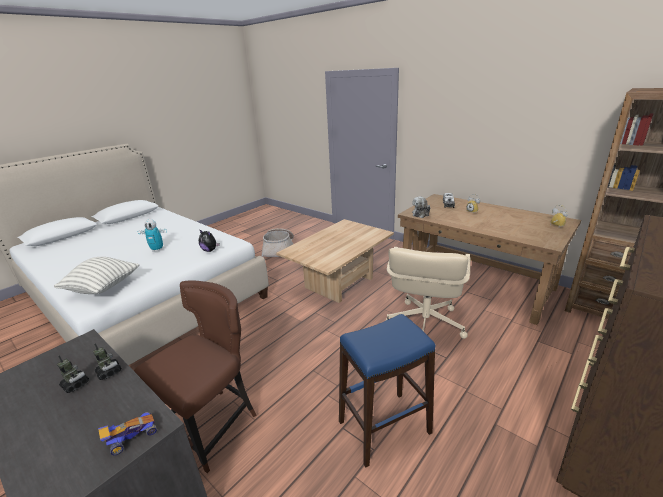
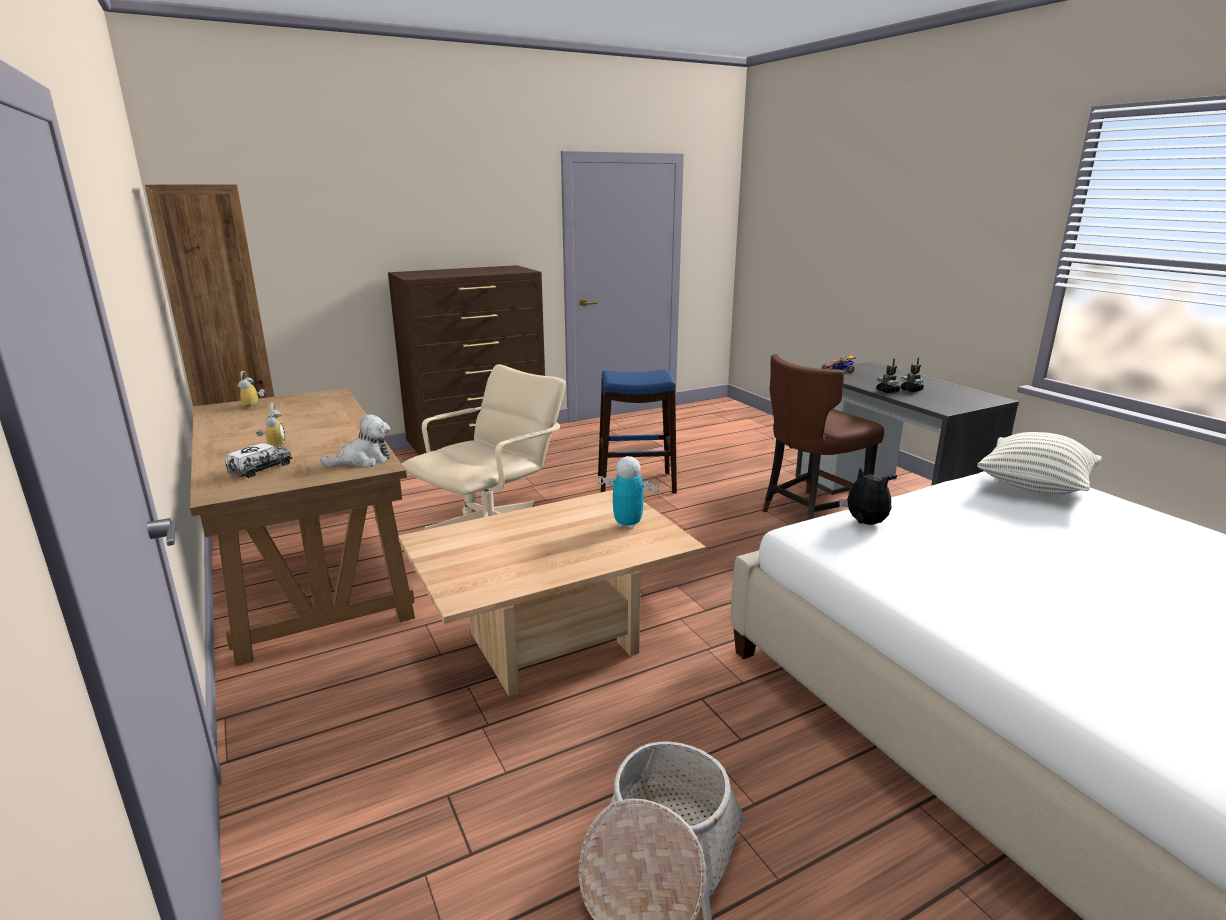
camera: 160 degrees left, 5 degrees down
toy robot [137,219,167,252] -> toy robot moved to [598,456,659,529]

